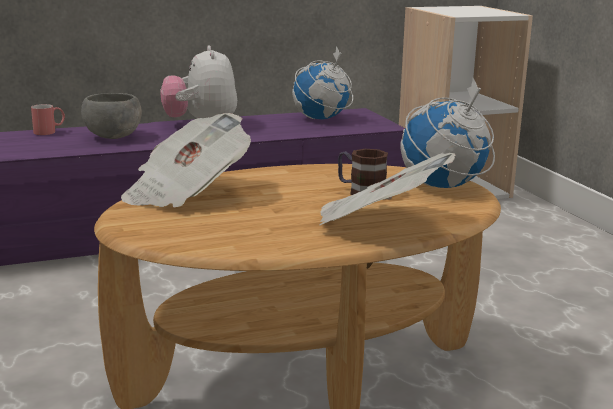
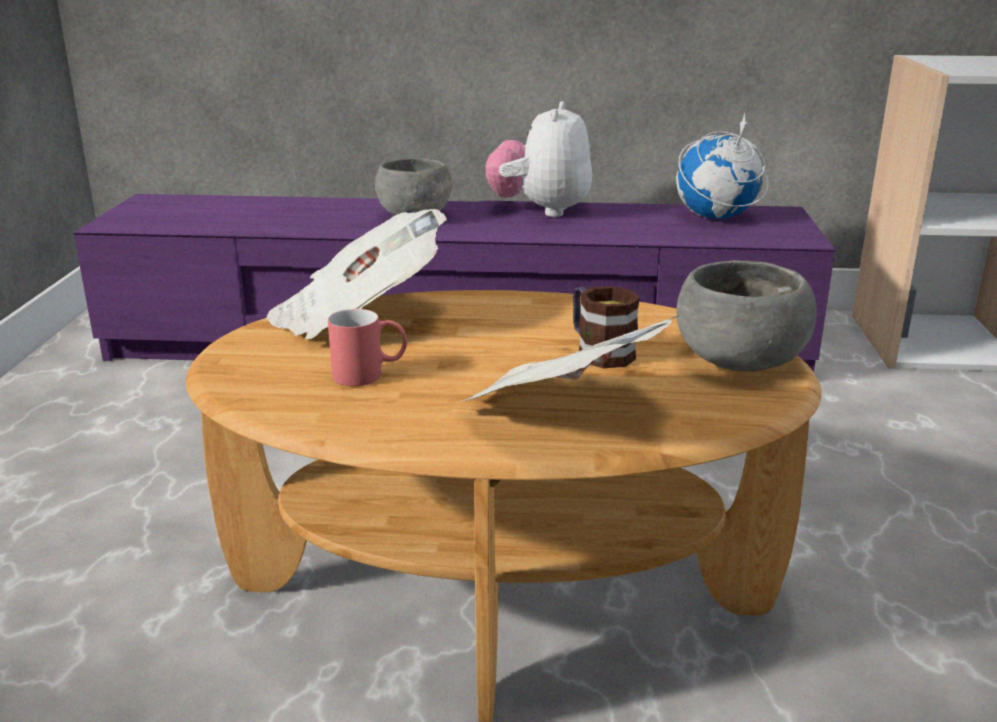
camera: 25 degrees right, 5 degrees up
red mug [31,104,65,135] -> red mug moved to [328,309,407,386]
globe [400,78,495,188] -> grey bowl [677,260,817,371]

